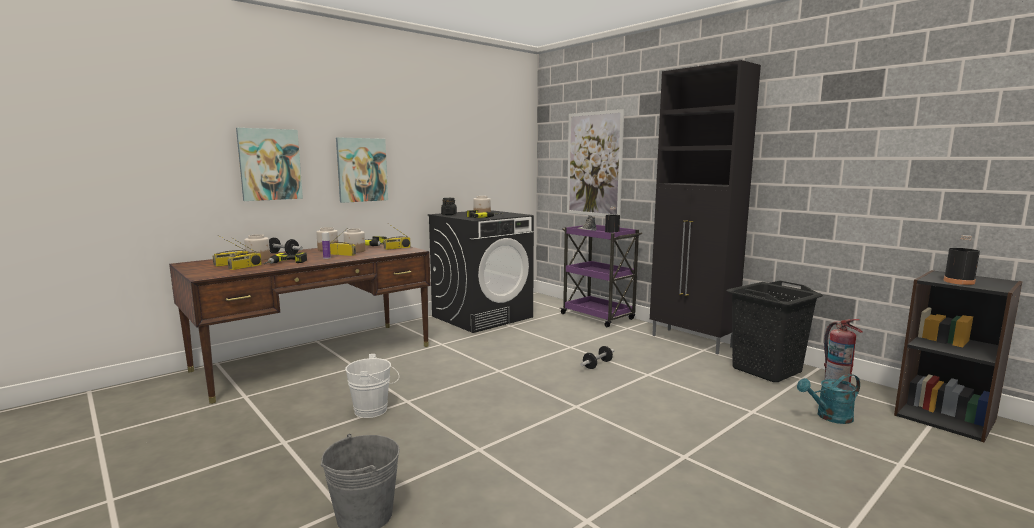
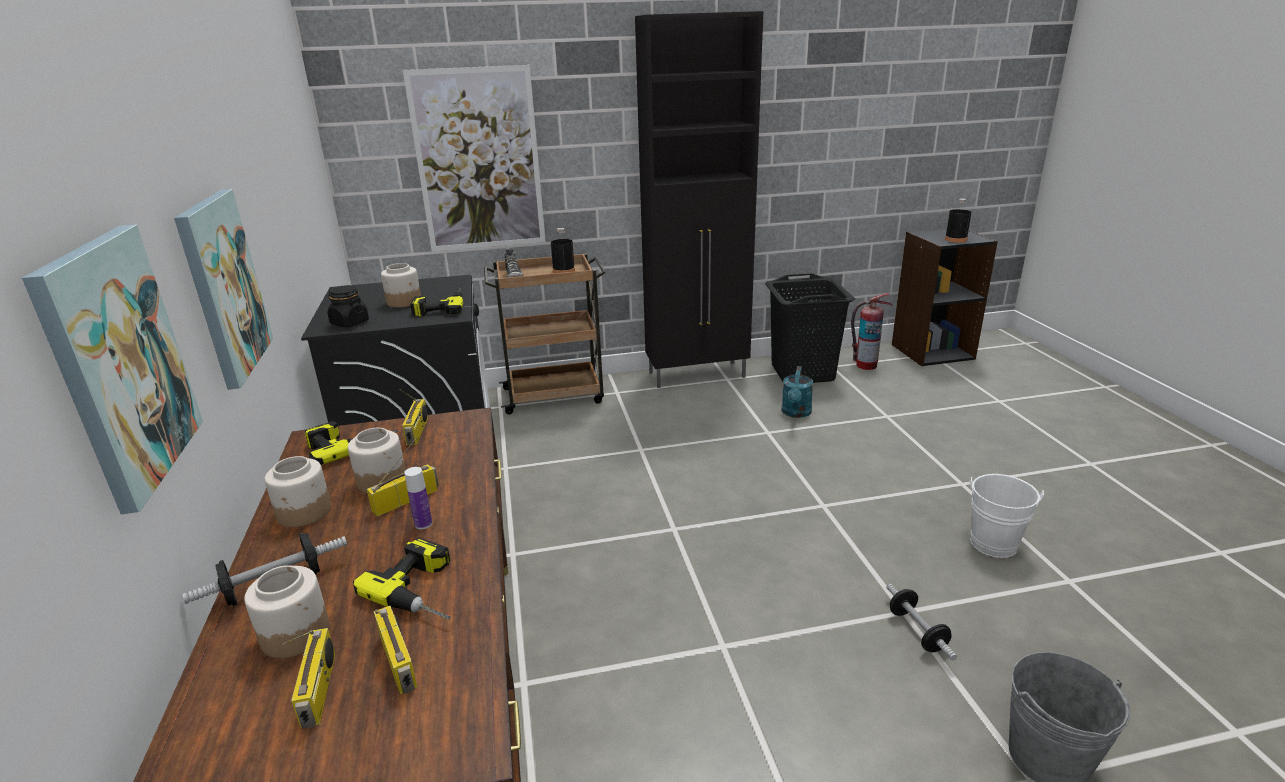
camera: 60 degrees left, 15 degrees up
white bucket [345,354,399,418] -> white bucket moved to [970,474,1044,558]
purple cart [561,225,642,327] -> brown cart [484,253,605,414]
dumbbell [580,346,614,369] -> dumbbell moved to [886,584,957,660]
turquoise watering can [797,374,860,424] -> turquoise watering can moved to [782,366,813,418]

